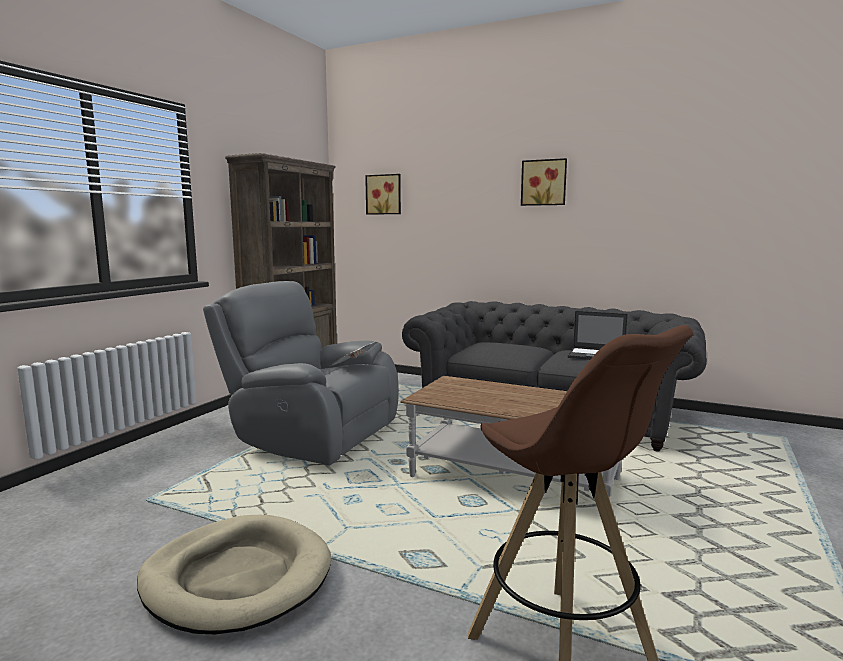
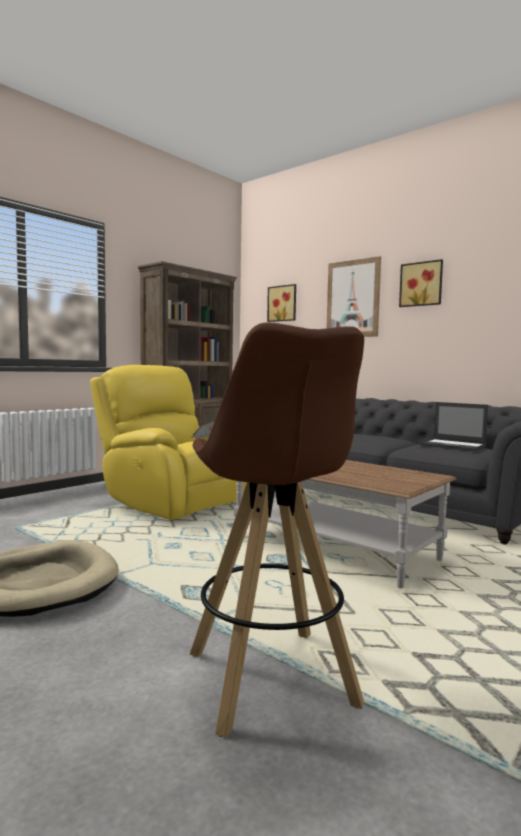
camera: 15 degrees right, 5 degrees down
grey armchair [203,281,399,466] -> yellow armchair [90,365,247,520]
none -> picture [327,256,381,337]

